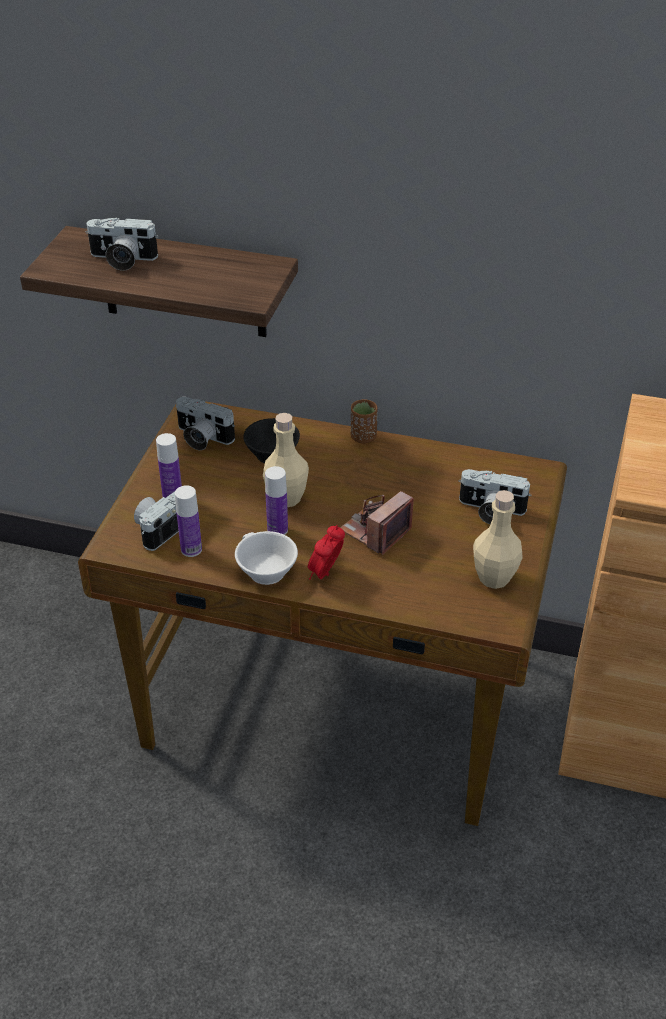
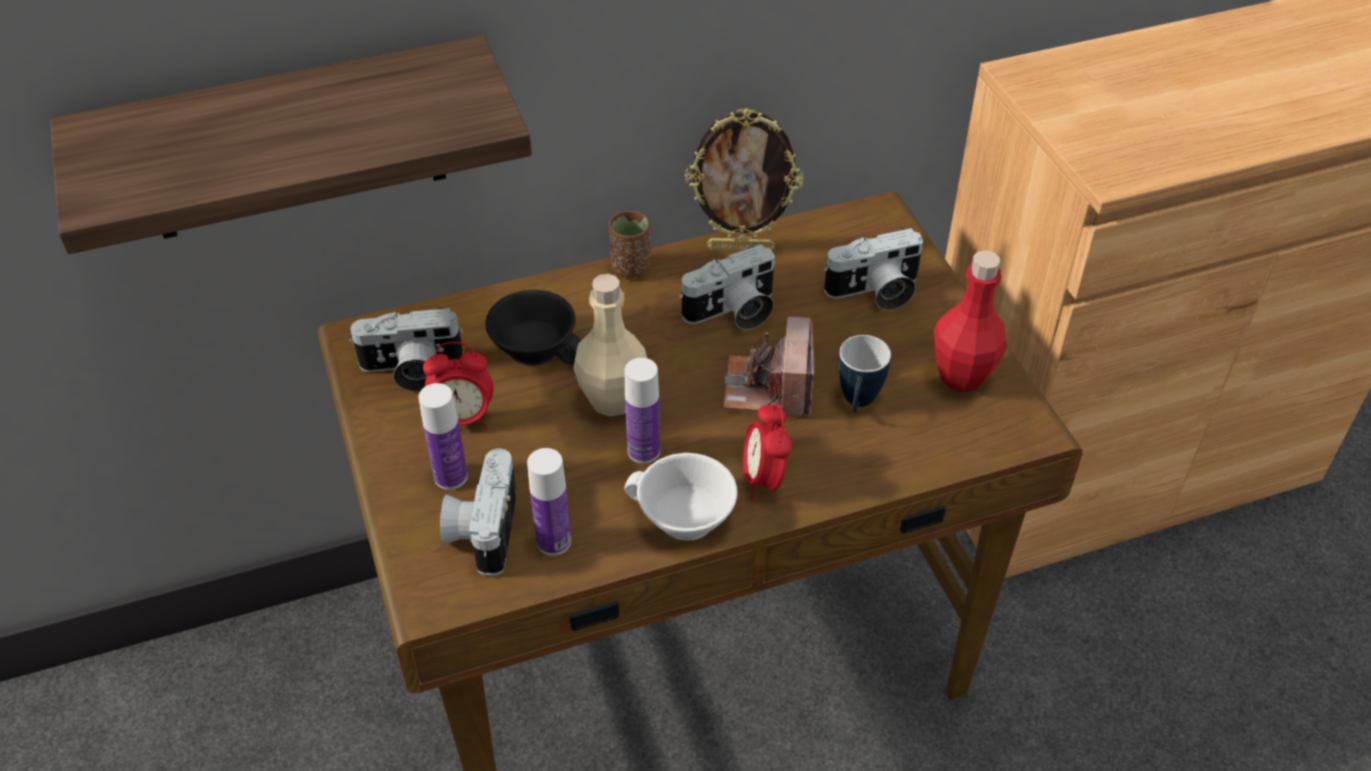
camera: 35 degrees left, 5 degrees up
camera [86,218,158,271] -> camera moved to [679,244,775,330]
beige bottle [473,490,523,589] -> red bottle [934,250,1006,392]
none -> alarm clock [423,342,494,428]
none -> picture frame [685,108,804,252]
none -> mug [839,335,891,412]

